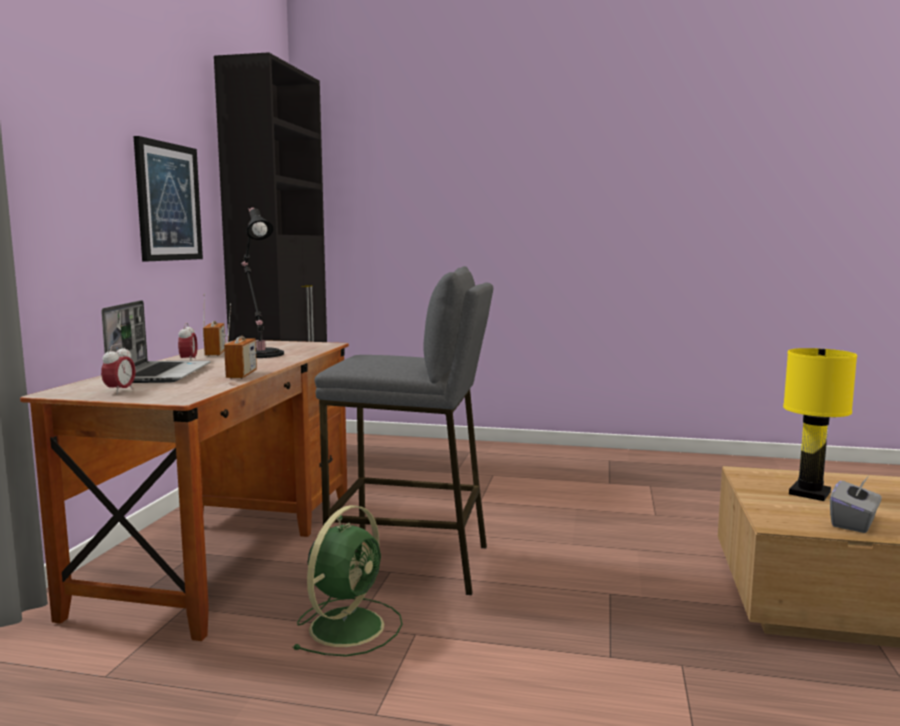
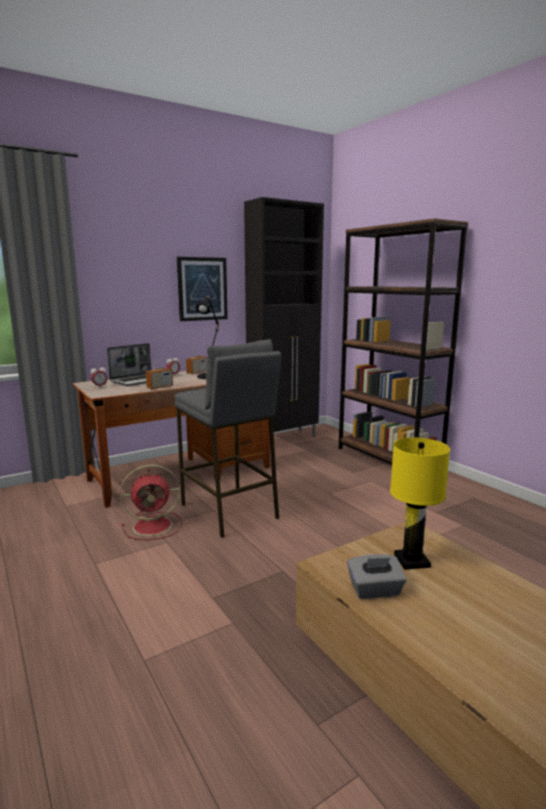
camera: 45 degrees right, 5 degrees up
green fan [292,505,403,657] -> red fan [120,465,182,540]
none -> brown bookcase [338,218,468,465]

